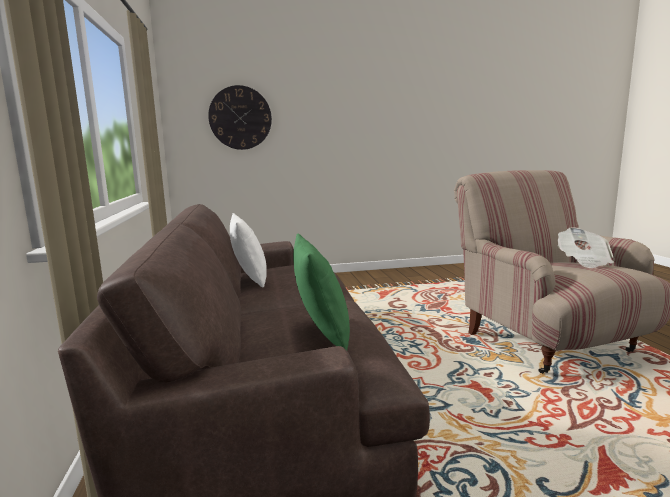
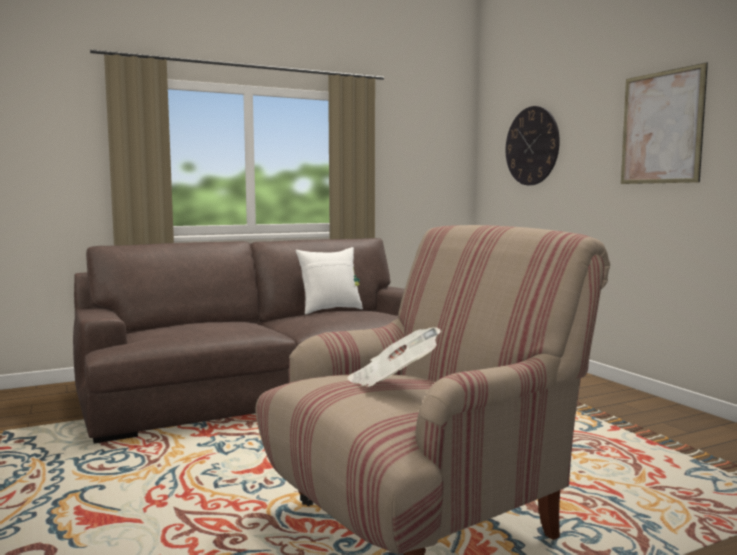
camera: 75 degrees right, 5 degrees down
green pillow [293,234,350,350] -> none
none -> picture [621,62,708,184]

